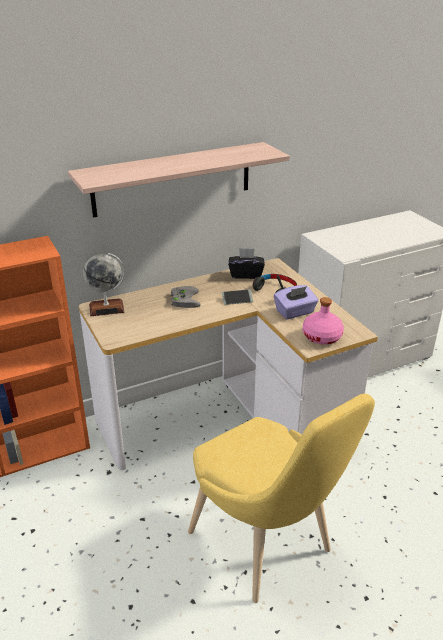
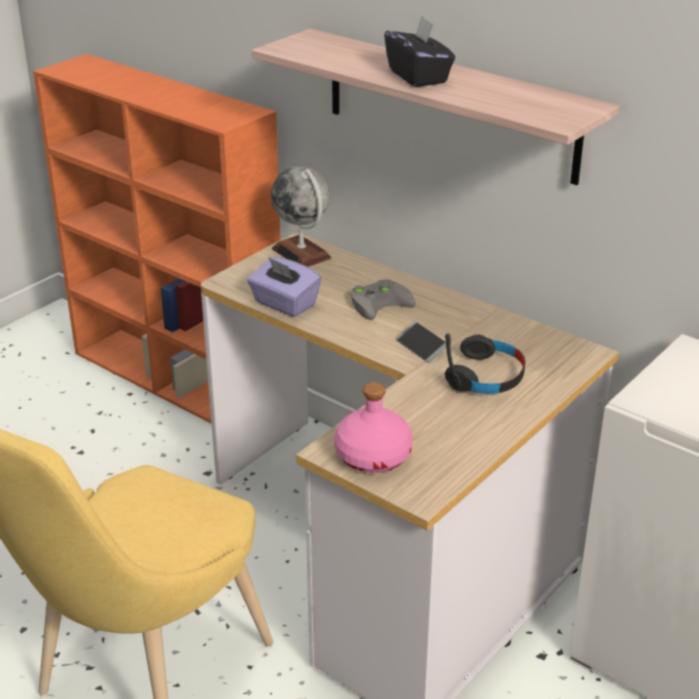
camera: 65 degrees right, 0 degrees up
black tissue box [228,248,265,279] -> black tissue box moved to [384,16,455,87]
purple tissue box [274,285,318,319] -> purple tissue box moved to [247,257,321,317]

